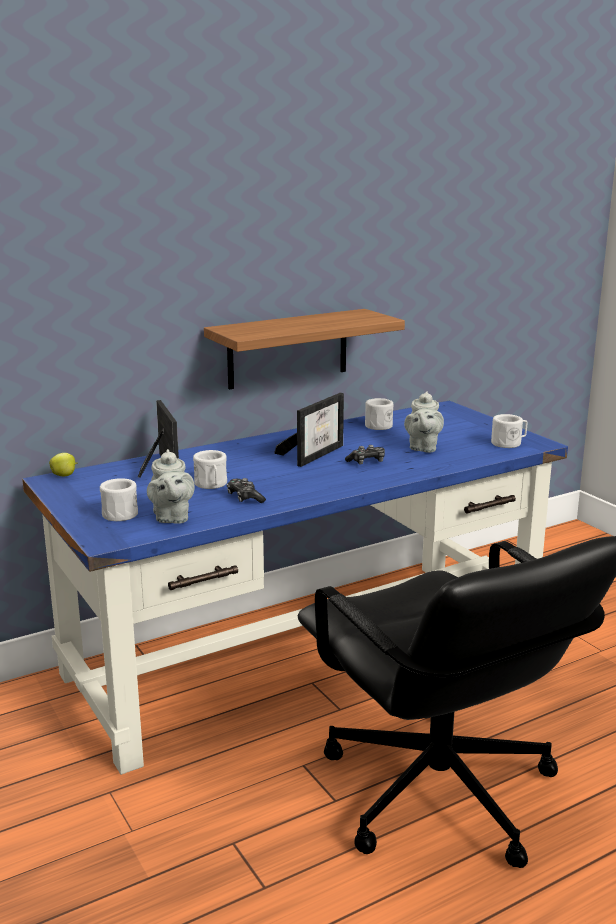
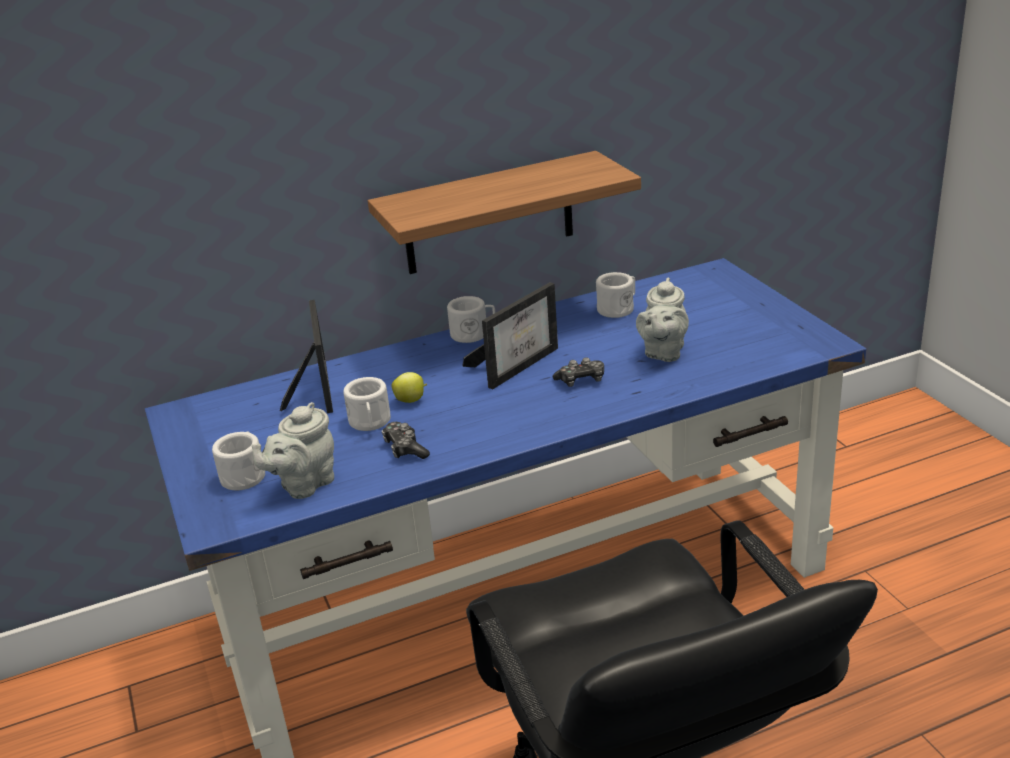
camera: 10 degrees right, 10 degrees up
apple [49,453,78,477] -> apple moved to [391,372,427,403]
grey teapot [147,449,195,524] -> grey teapot turned 45 degrees clockwise [252,402,334,499]
white mug [491,414,527,448] -> white mug moved to [447,296,495,343]

